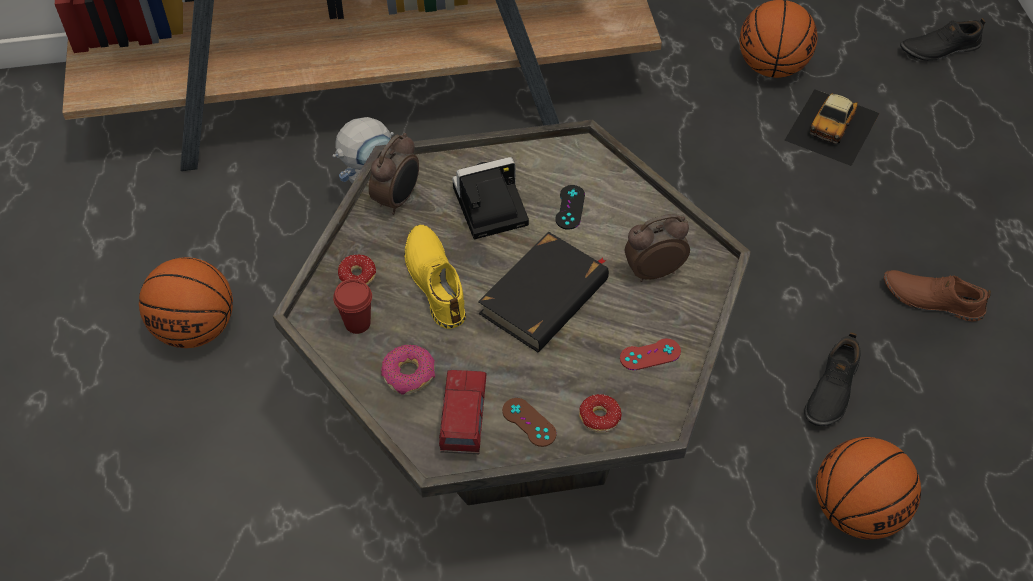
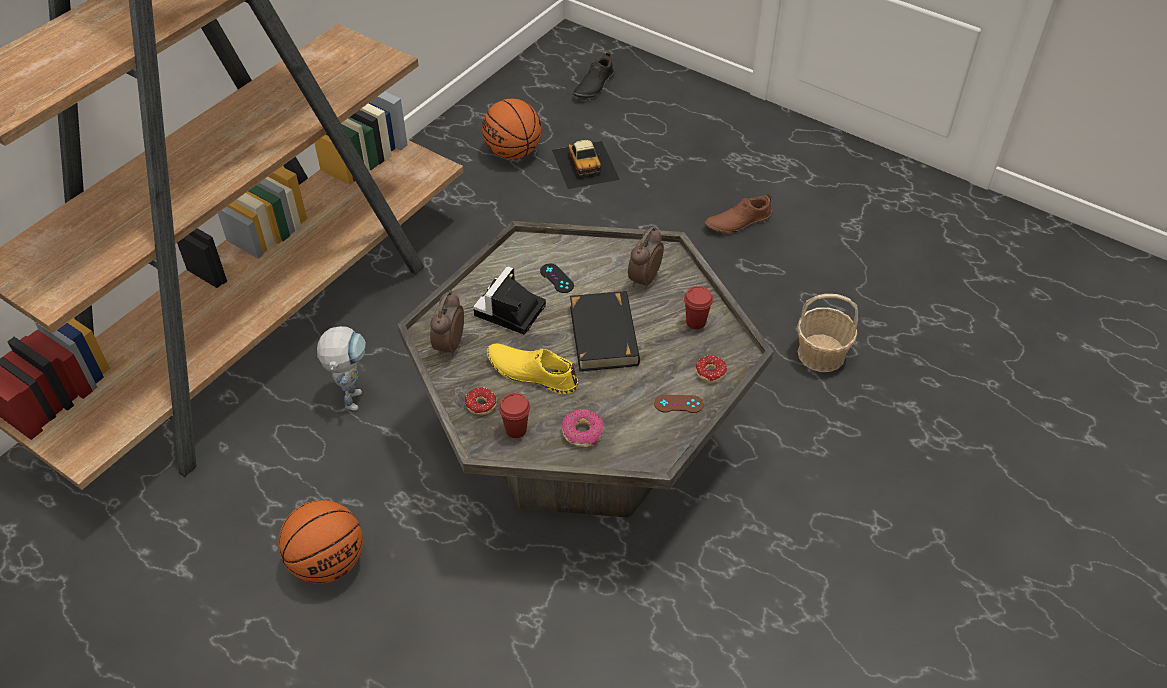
camera: 45 degrees left, 5 degrees down
alarm clock [369,133,419,215] -> alarm clock turned 150 degrees counterclockwise [430,290,464,356]
toy truck [439,370,487,454] -> none
red game controller [620,339,681,370] -> red cup [684,286,713,329]
black shoe [804,332,861,426] -> none
basketball [816,437,921,540] -> basket [797,294,858,372]

